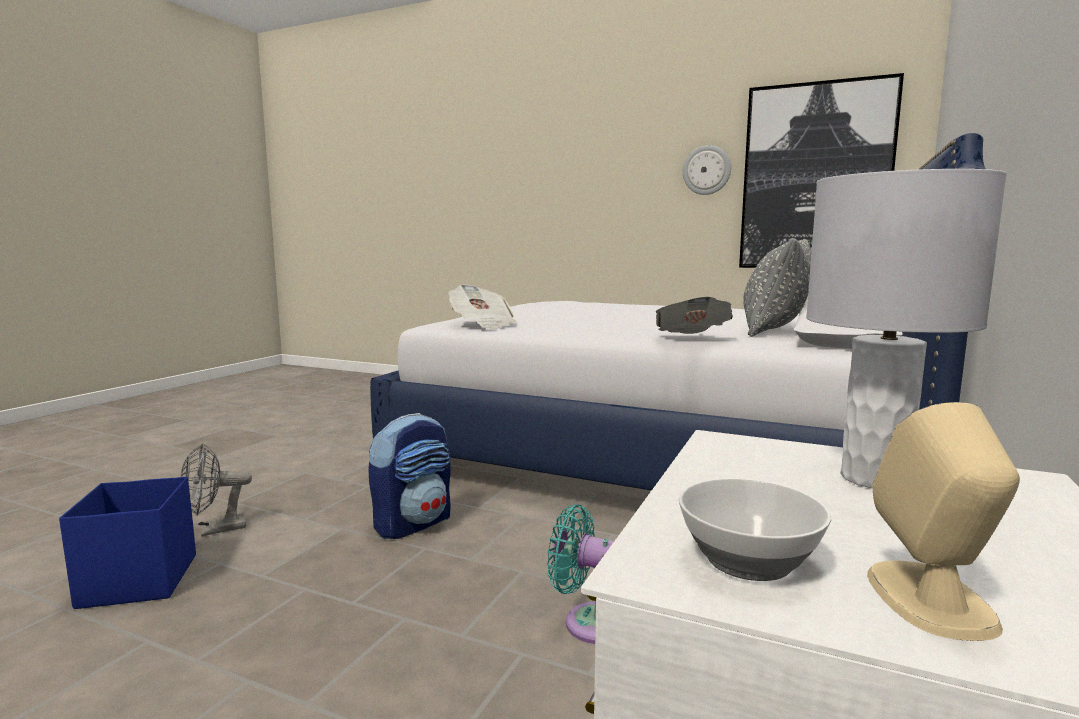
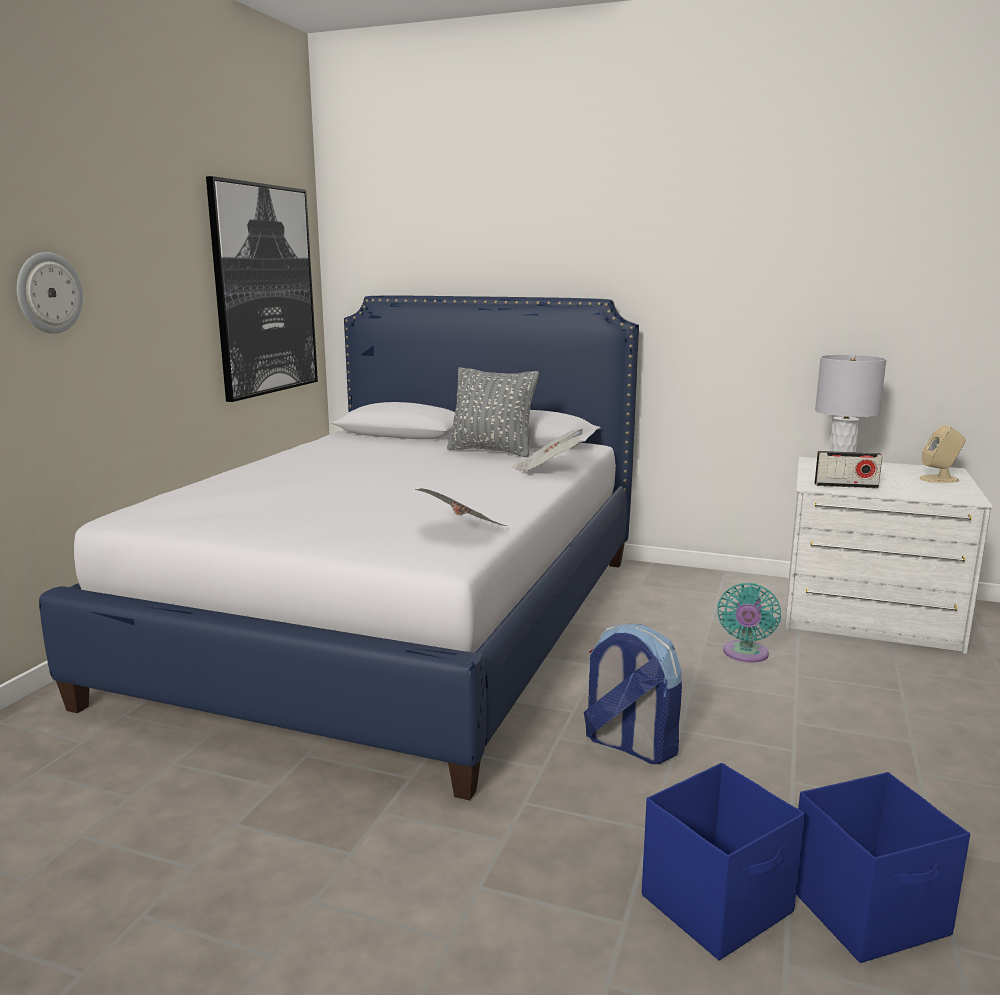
camera: 95 degrees left, 5 degrees up
grey fan [180,443,252,536] -> blue storage box [642,763,805,960]
bowl [679,478,831,581] -> none
wall clock [683,145,731,195] -> wall clock moved to [17,252,83,334]
none -> radio [815,451,883,488]

